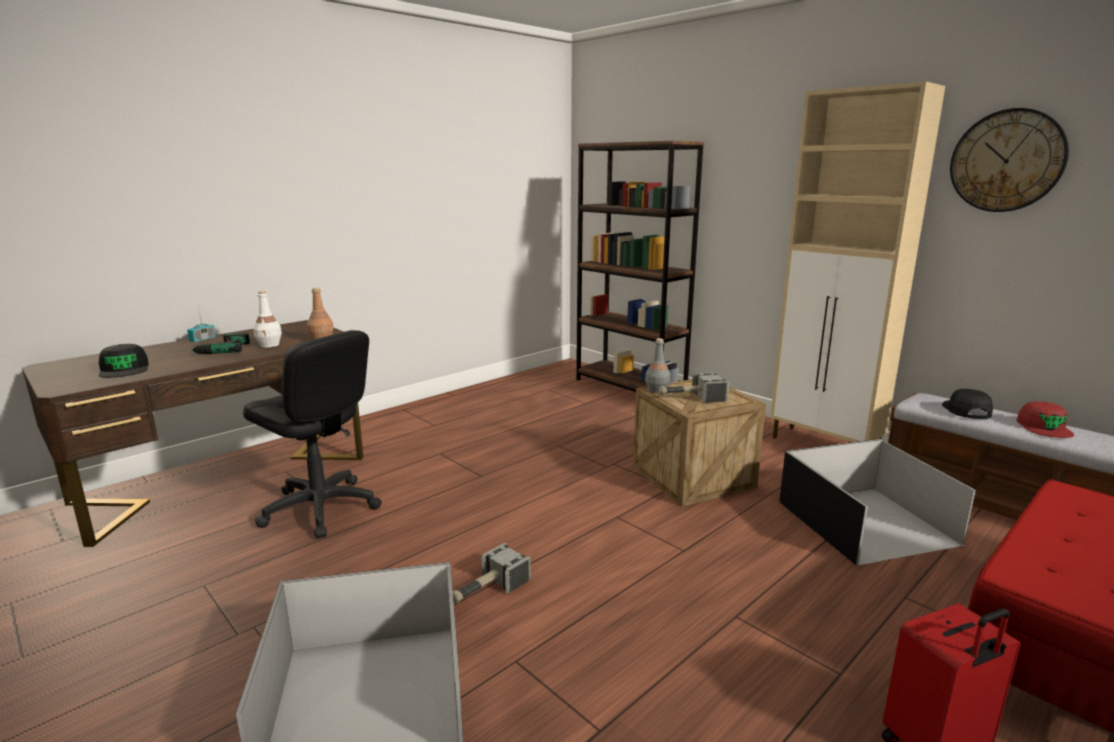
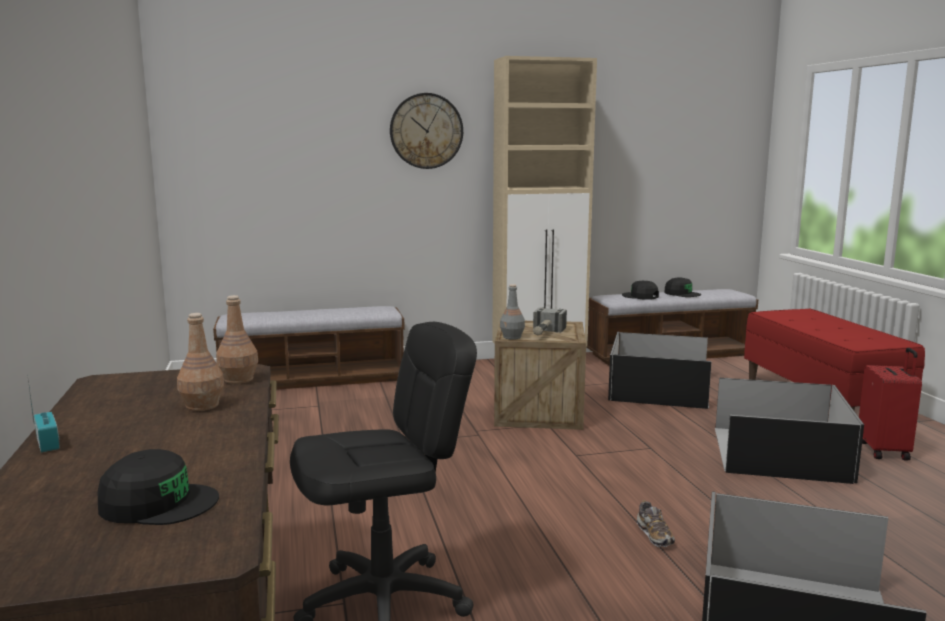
camera: 60 degrees left, 5 degrees down
power drill [181,333,250,354] -> none
white bottle [254,291,282,348] -> brown bottle [177,313,224,411]
hammer [453,543,531,603] -> shoe [637,500,675,547]
brown bookcase [576,141,704,392] -> bench [213,306,405,390]
wall clock [950,108,1069,212] -> wall clock moved to [390,93,463,169]
red cap [1017,402,1074,438] -> black cap [664,278,701,297]
none -> black storage box [715,378,864,484]

